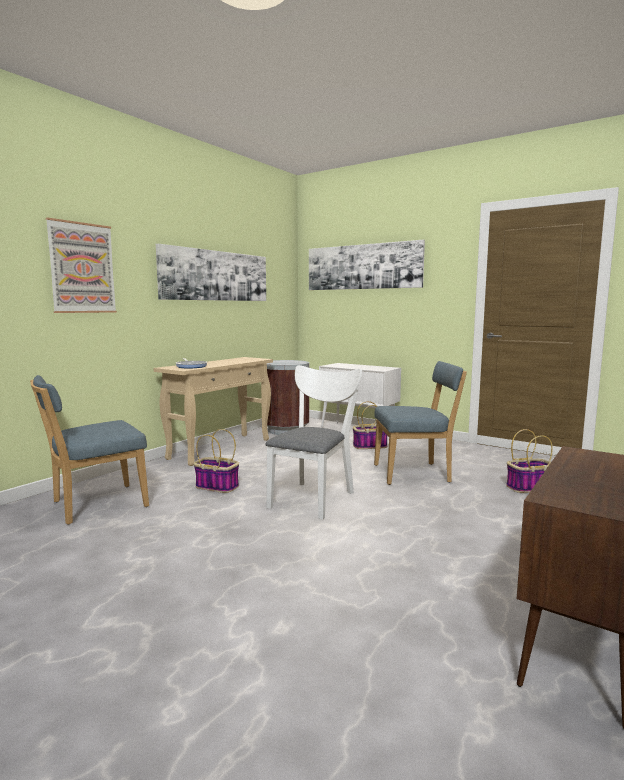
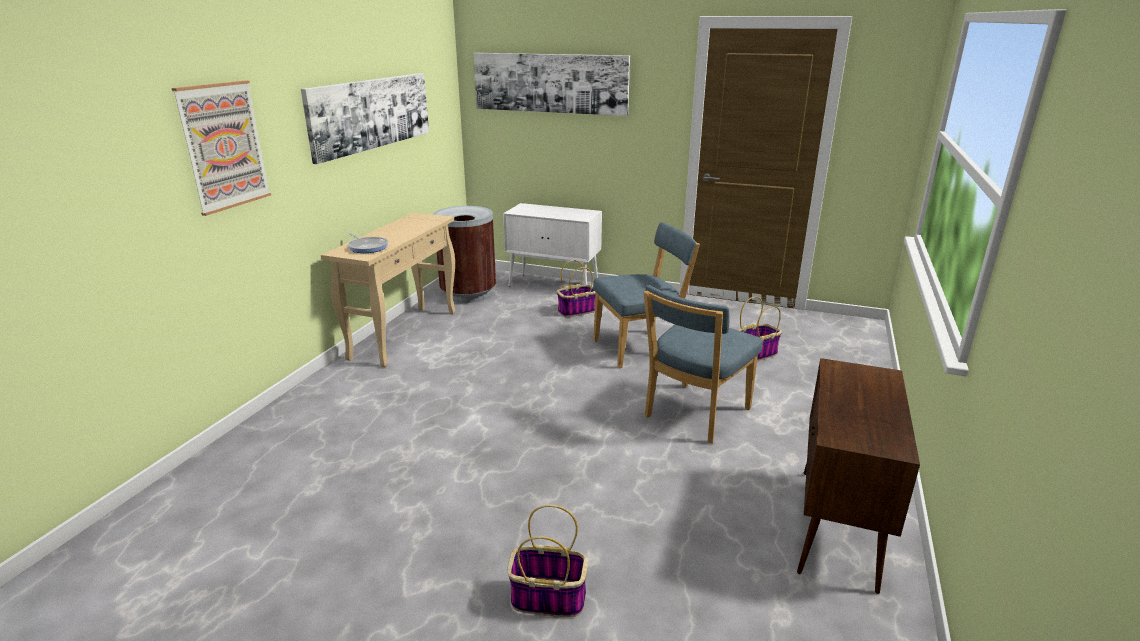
camera: 15 degrees left, 15 degrees up
blue chair [30,375,149,525] -> blue chair moved to [643,285,763,443]
basket [194,429,239,493] -> basket moved to [507,505,588,617]
white chair [265,365,362,519] -> none

